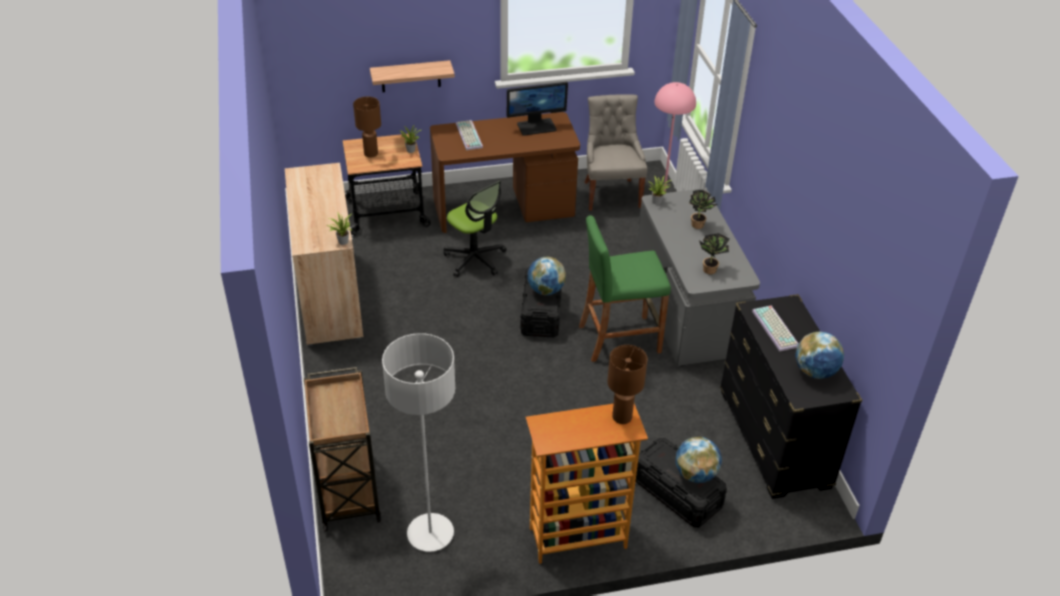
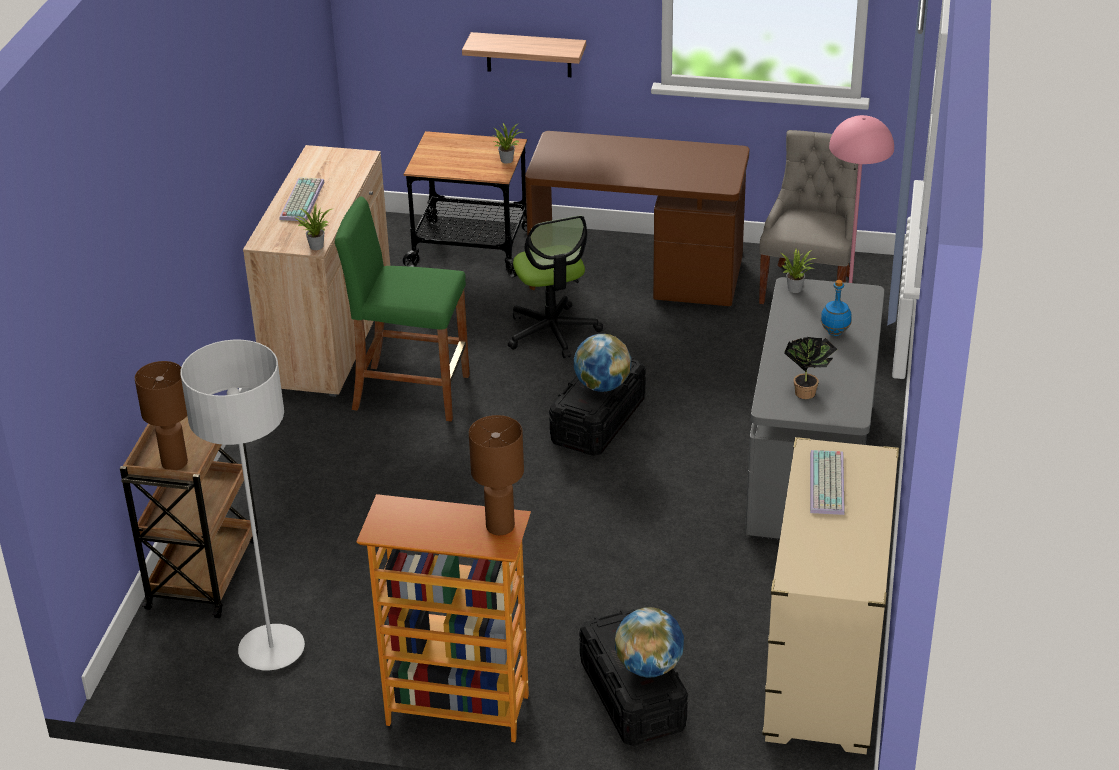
camera: 25 degrees right, 5 degrees down
brown table lamp [353,97,381,158] -> brown table lamp moved to [135,361,188,470]
keyboard [456,120,483,150] -> keyboard moved to [279,177,324,221]
monitor [507,82,568,136] -> none
green stool [579,215,671,362] -> green stool moved to [335,197,470,421]
potted plant [689,190,718,229] -> blue bottle [821,280,852,336]
black dresser [720,294,862,499] -> beige dresser [762,437,899,754]
globe [795,331,844,379] -> none

